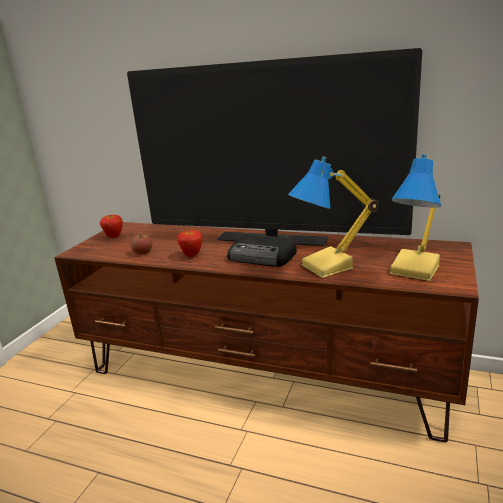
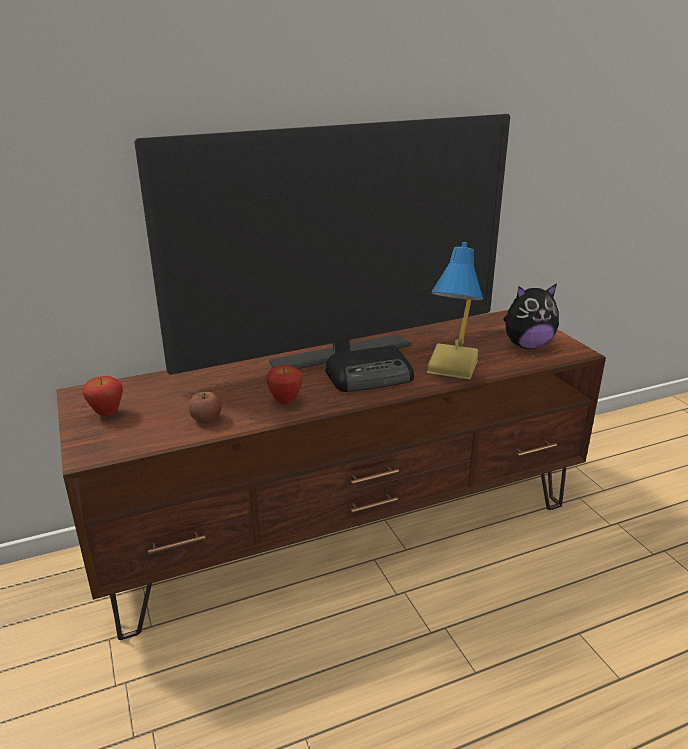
camera: 45 degrees left, 5 degrees up
table lamp [389,154,441,281] -> plush toy [503,283,559,349]

